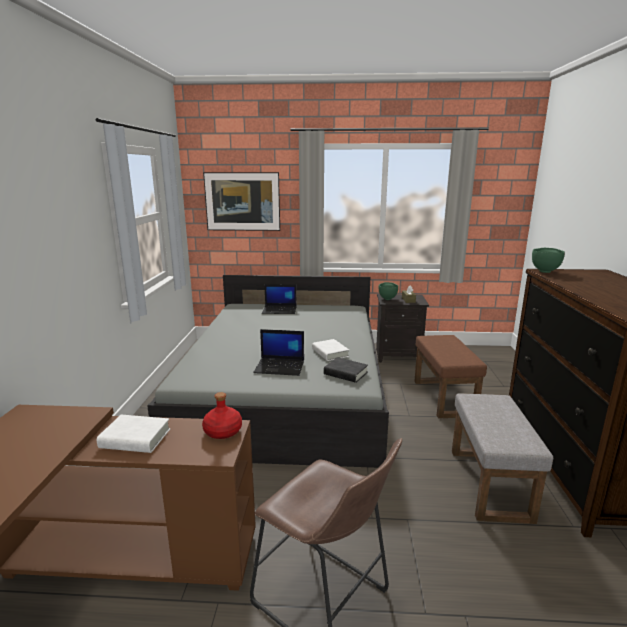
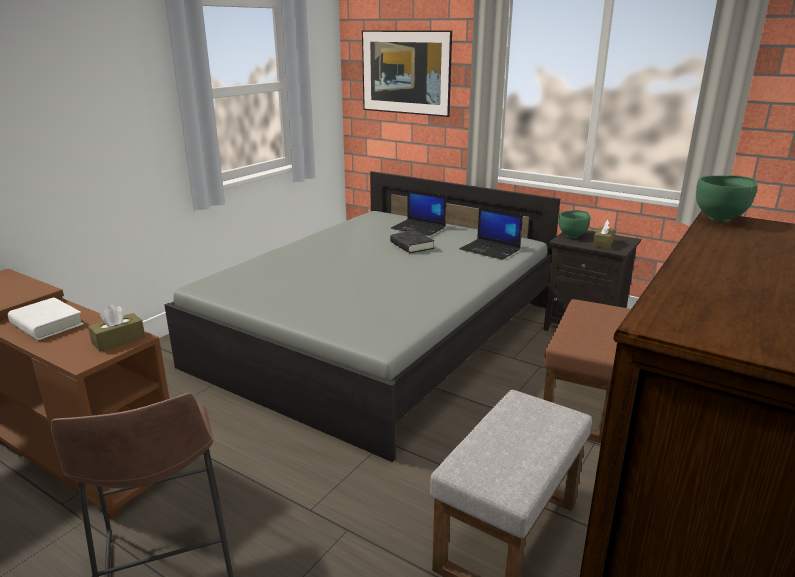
camera: 30 degrees right, 5 degrees up
red bottle [202,392,242,439] -> brown tissue box [88,305,145,352]
laptop [253,329,304,376] -> laptop moved to [459,206,523,260]
white book [312,339,349,361] -> none
black book [324,357,368,383] -> black book moved to [390,230,434,253]

